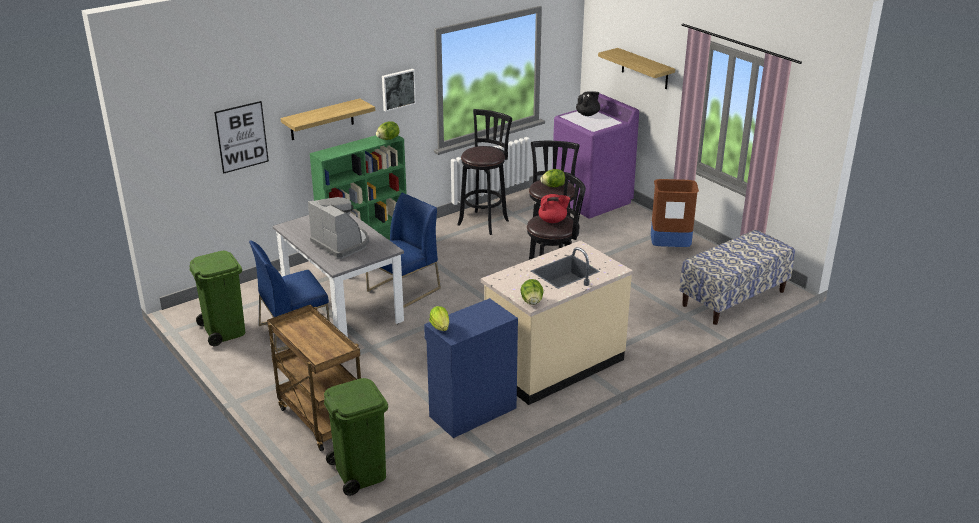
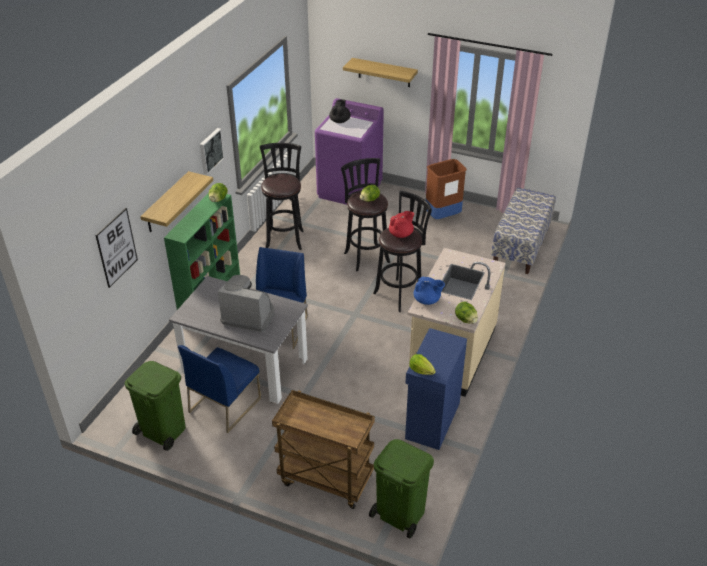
camera: 30 degrees left, 10 degrees up
none -> blue teapot [414,277,445,305]

